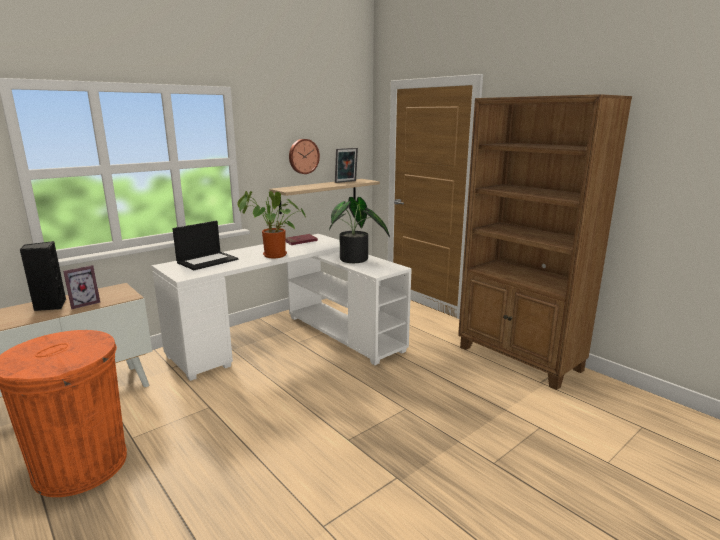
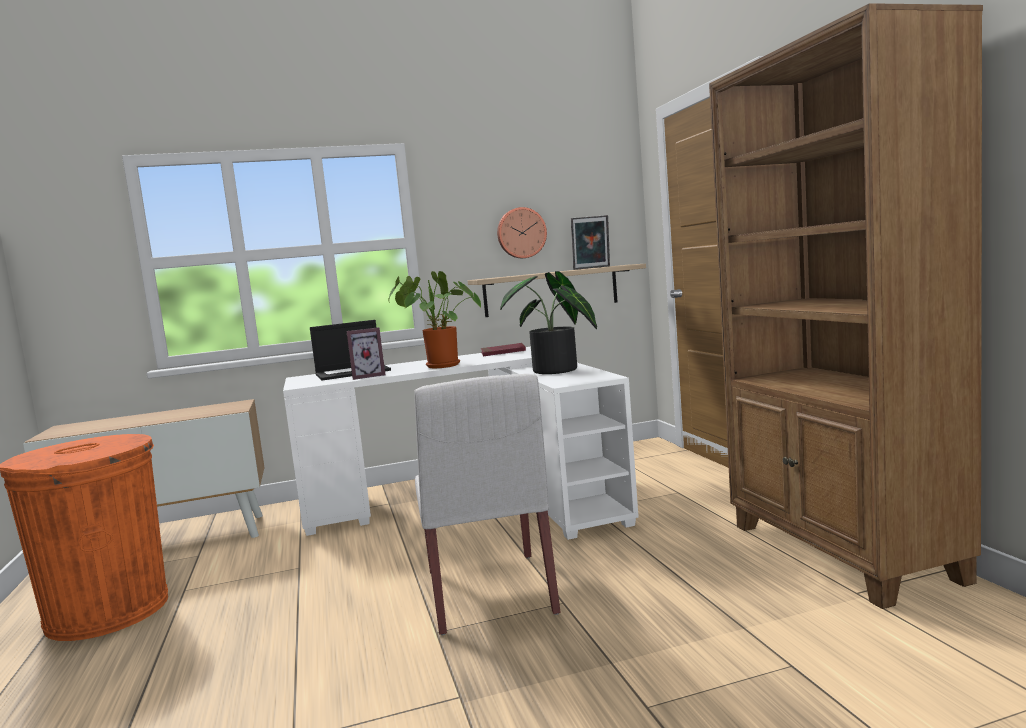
camera: 25 degrees right, 10 degrees down
black speaker [20,241,66,311] -> none
picture frame [63,265,100,309] -> picture frame moved to [346,327,385,380]
none -> white chair [414,374,560,635]

